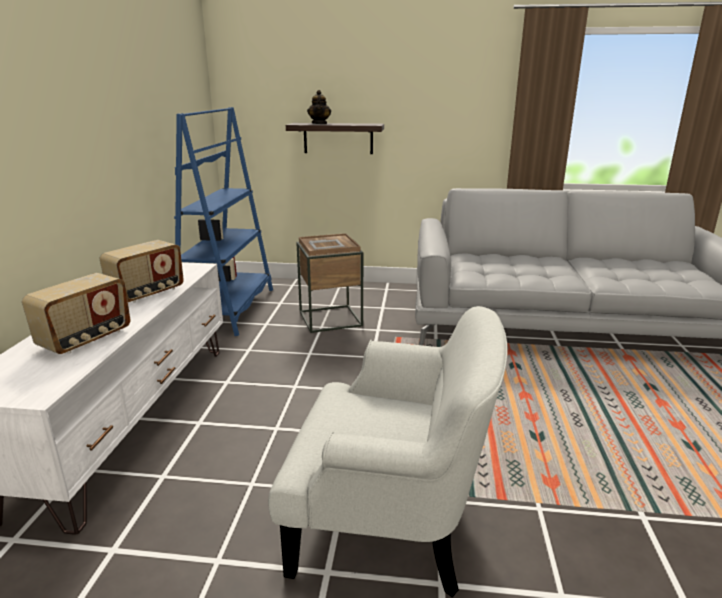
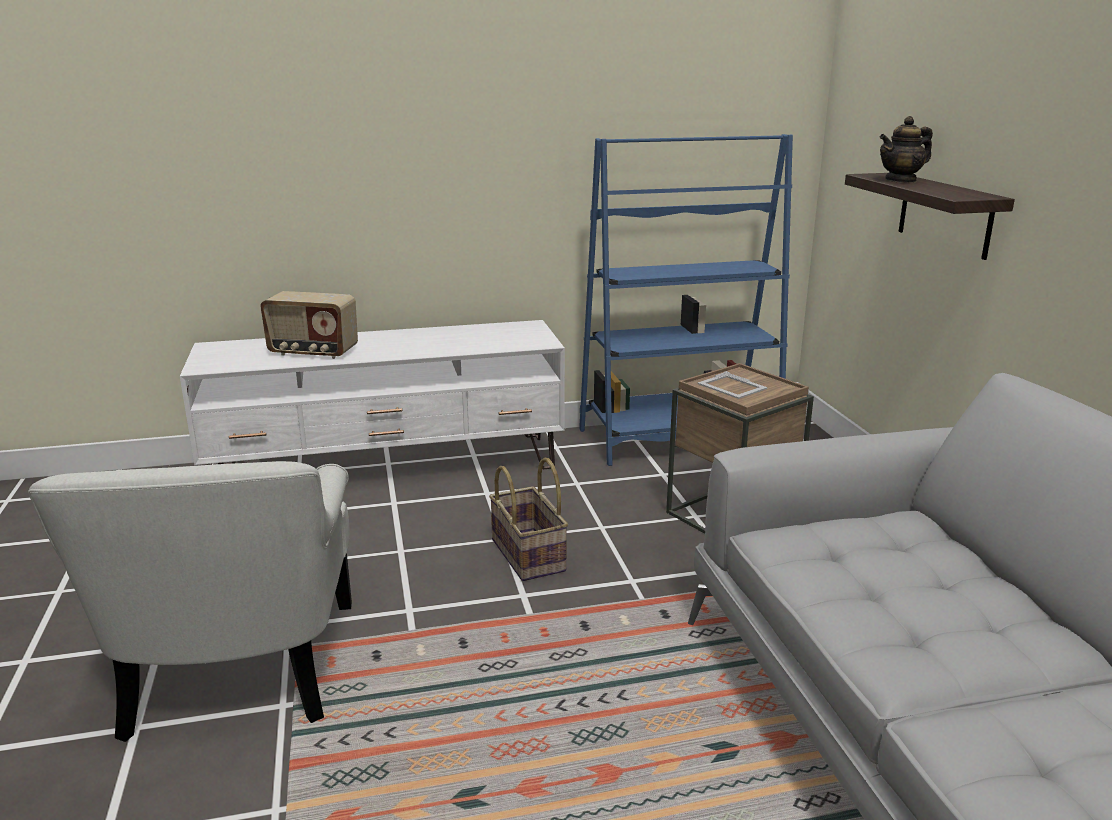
camera: 70 degrees right, 0 degrees up
radio [99,240,184,303] -> none
none -> basket [489,458,568,581]

